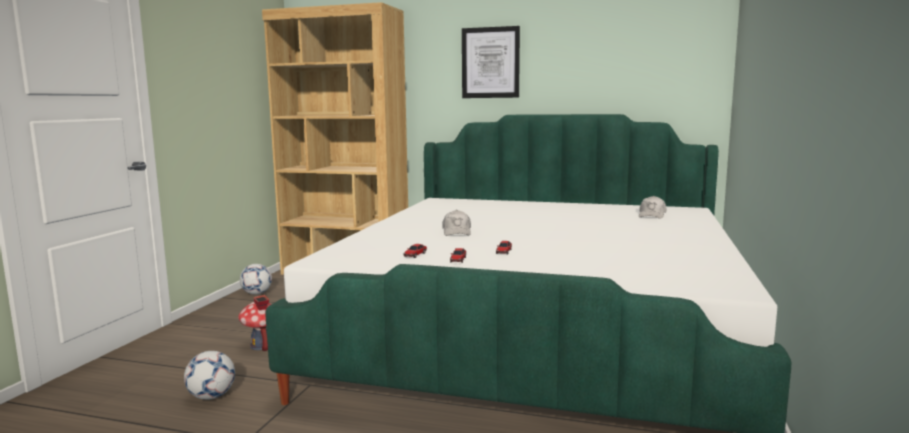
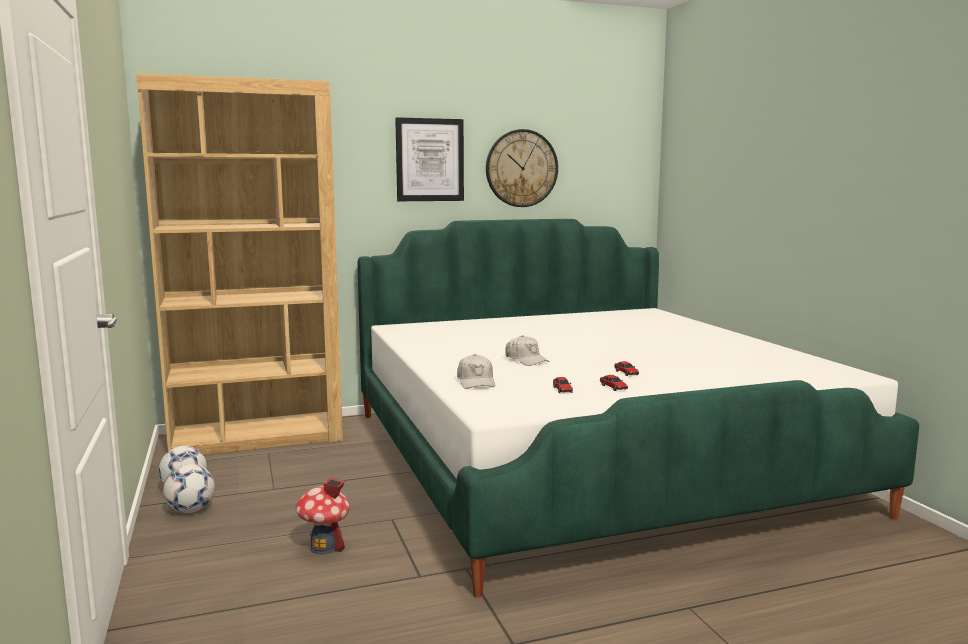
camera: 35 degrees left, 0 degrees up
football [184,351,235,400] -> football moved to [163,464,215,513]
white cap [639,196,666,219] -> white cap moved to [457,354,495,389]
none -> wall clock [486,129,558,207]

